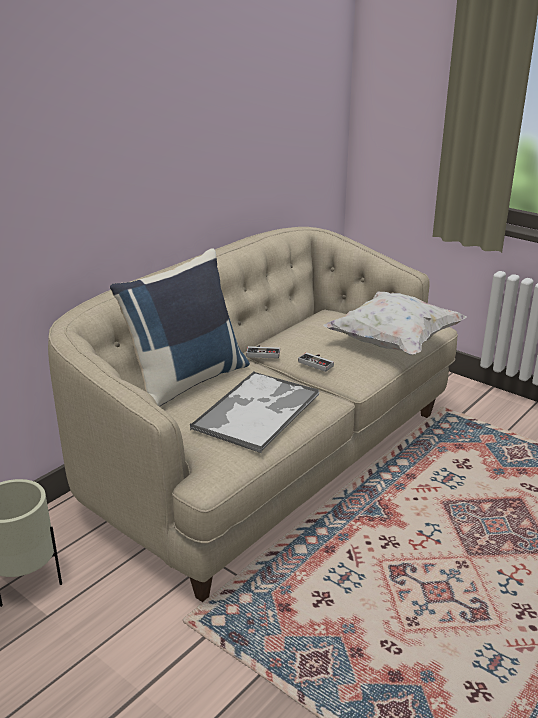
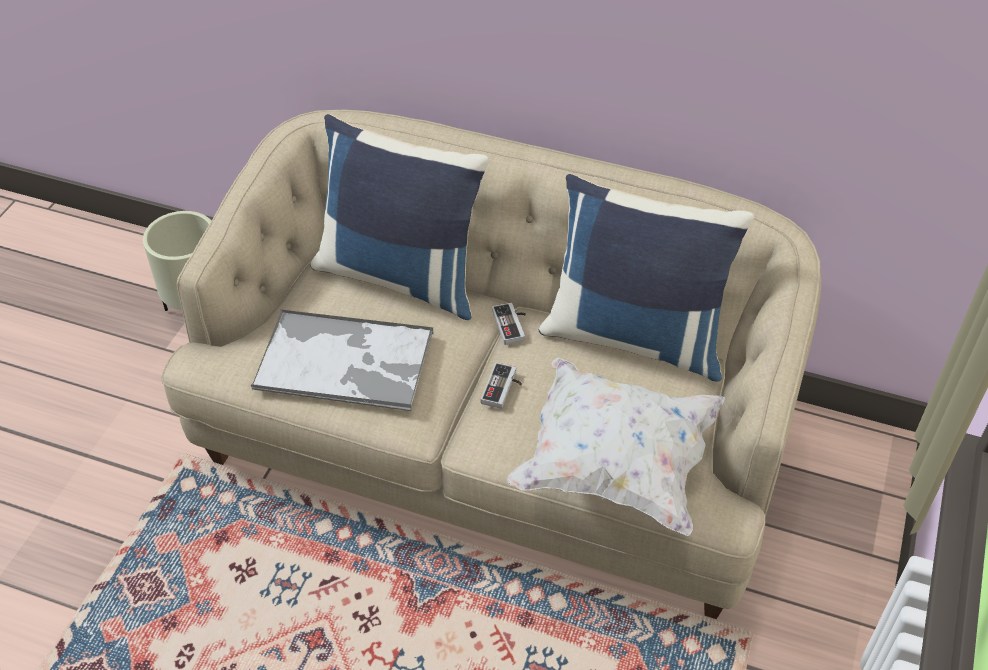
camera: 70 degrees right, 20 degrees up
none -> blue pillow [539,174,754,382]

